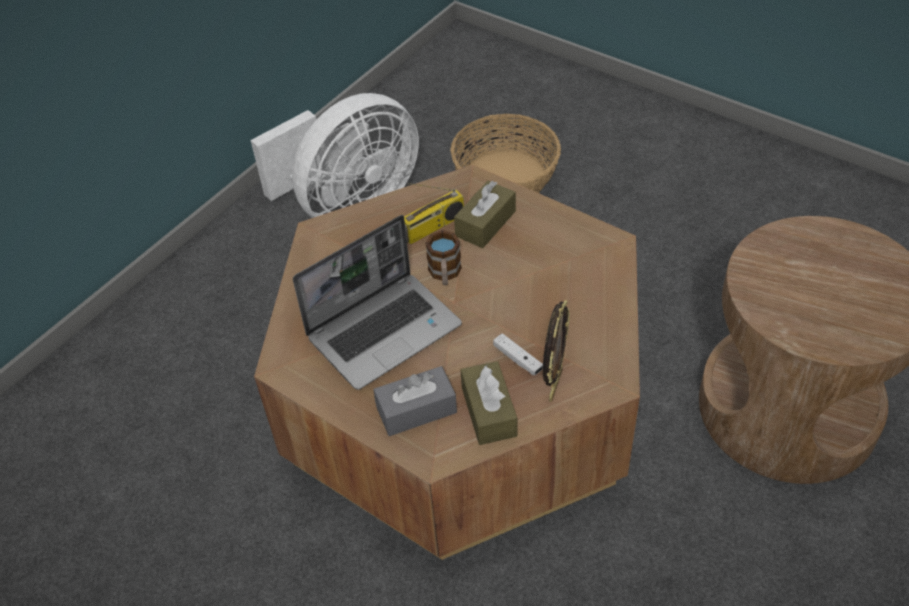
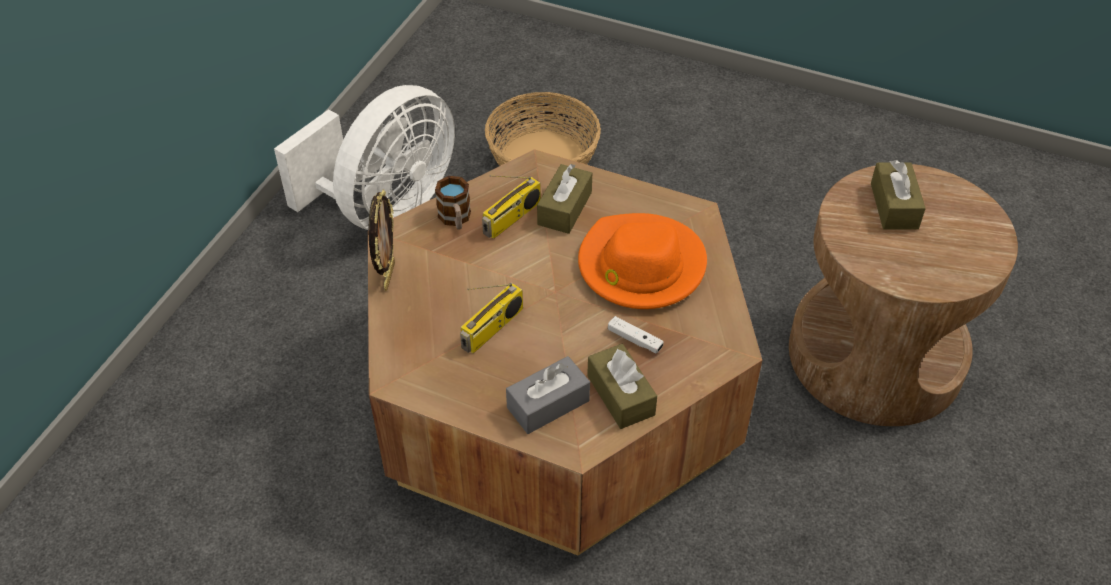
camera: 15 degrees left, 0 degrees up
laptop [293,215,462,390] -> radio [460,283,523,353]
mug [425,230,462,285] -> mug moved to [435,176,471,230]
picture frame [543,300,570,402] -> picture frame moved to [368,190,395,291]
none -> orange hat [578,213,707,309]
none -> brown tissue box [871,160,926,230]

